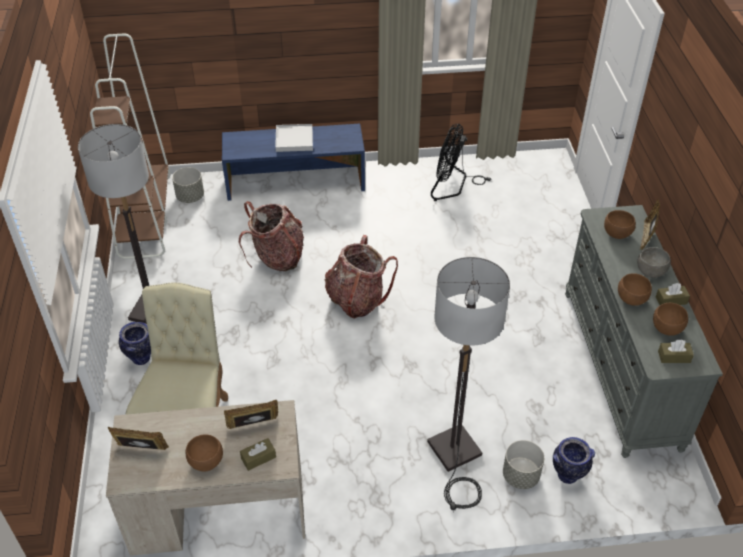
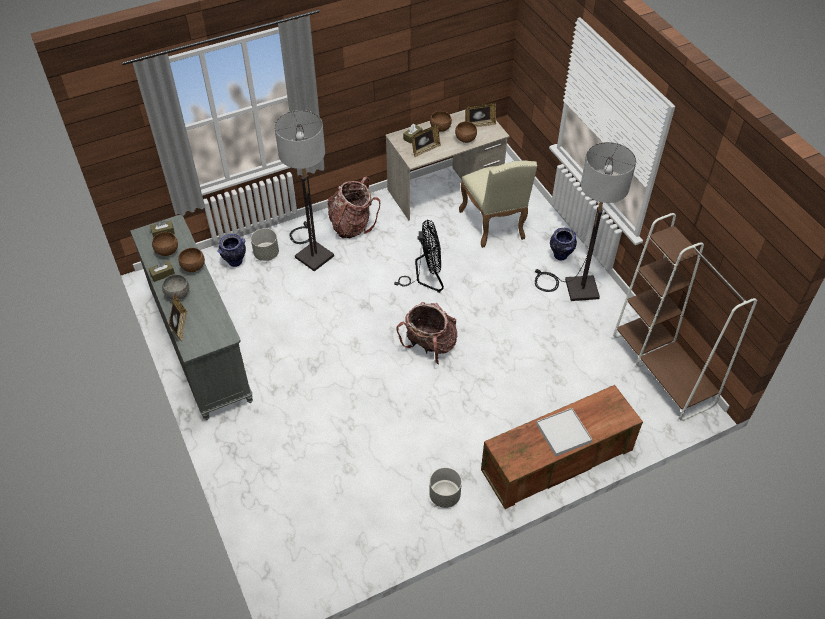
camera: 160 degrees right, 5 degrees up
grey planter [172,167,204,203] -> grey planter moved to [429,467,462,508]
blue bench [222,124,365,201] -> brown bench [481,385,643,509]
backpack [239,201,304,271] -> backpack moved to [327,176,380,239]
black fan [431,123,492,201] -> black fan moved to [394,219,444,293]
brown bowl [604,210,636,239] -> brown bowl moved to [455,121,477,143]

